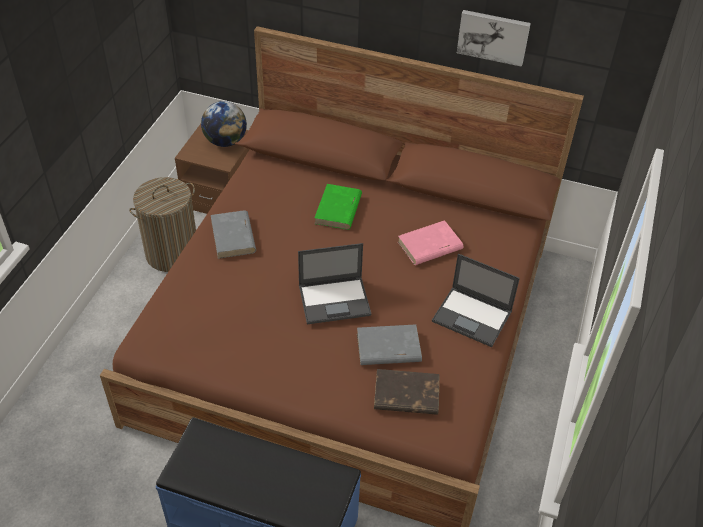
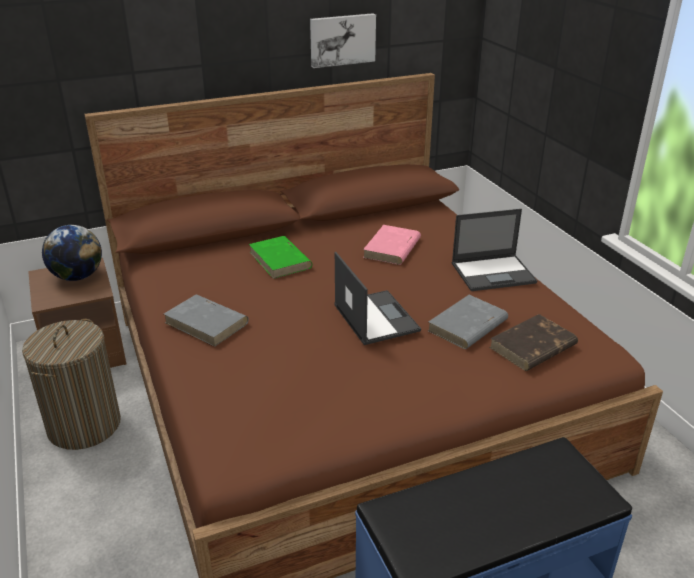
camera: 40 degrees left, 15 degrees down
laptop [298,243,371,324] -> laptop turned 60 degrees counterclockwise [334,252,421,345]

